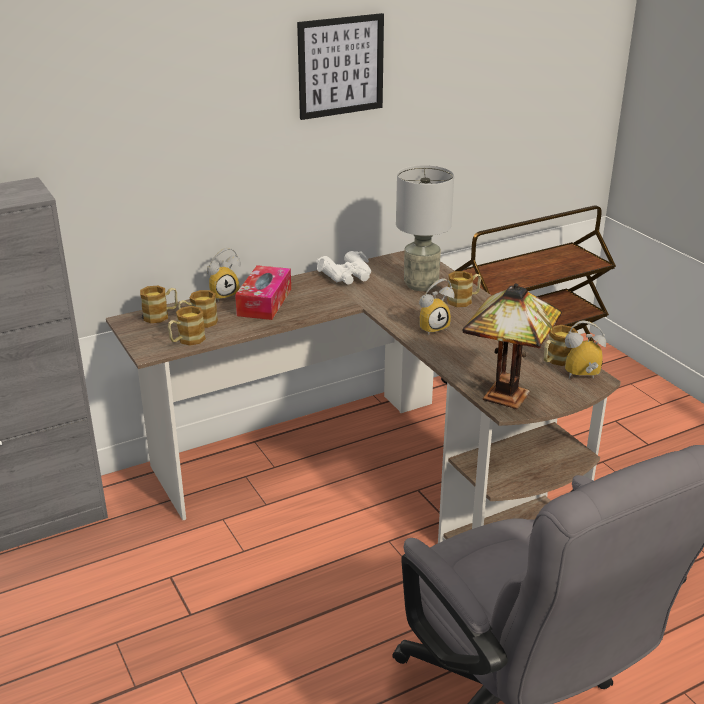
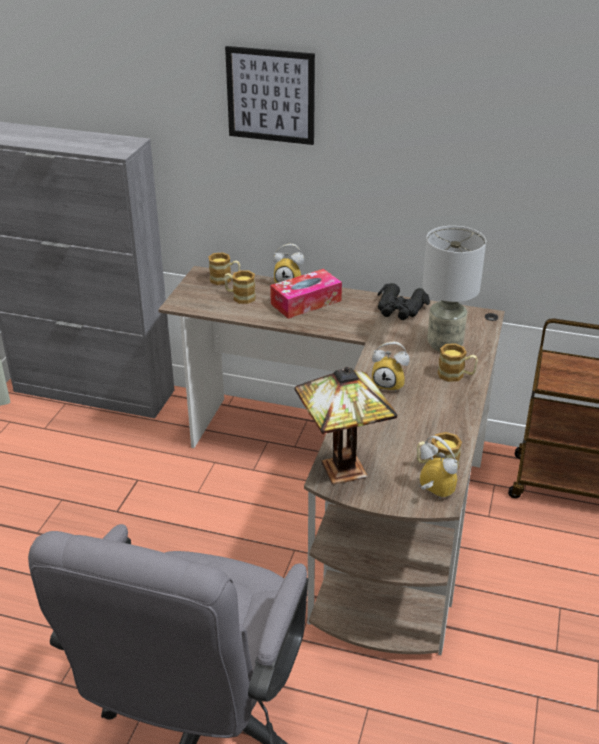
camera: 45 degrees right, 5 degrees up
mug [168,306,206,346] -> none
picture [297,13,384,120] -> picture moved to [225,46,315,145]
white binoculars [316,251,371,284] -> black binoculars [377,283,430,320]

